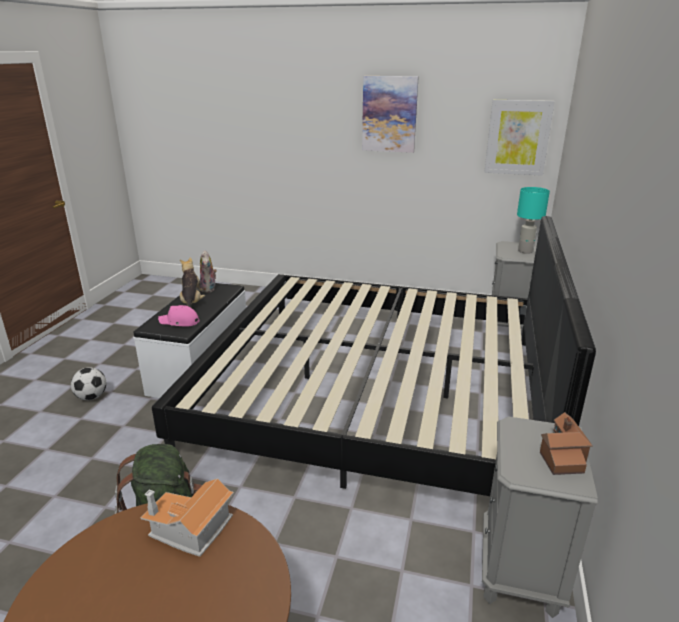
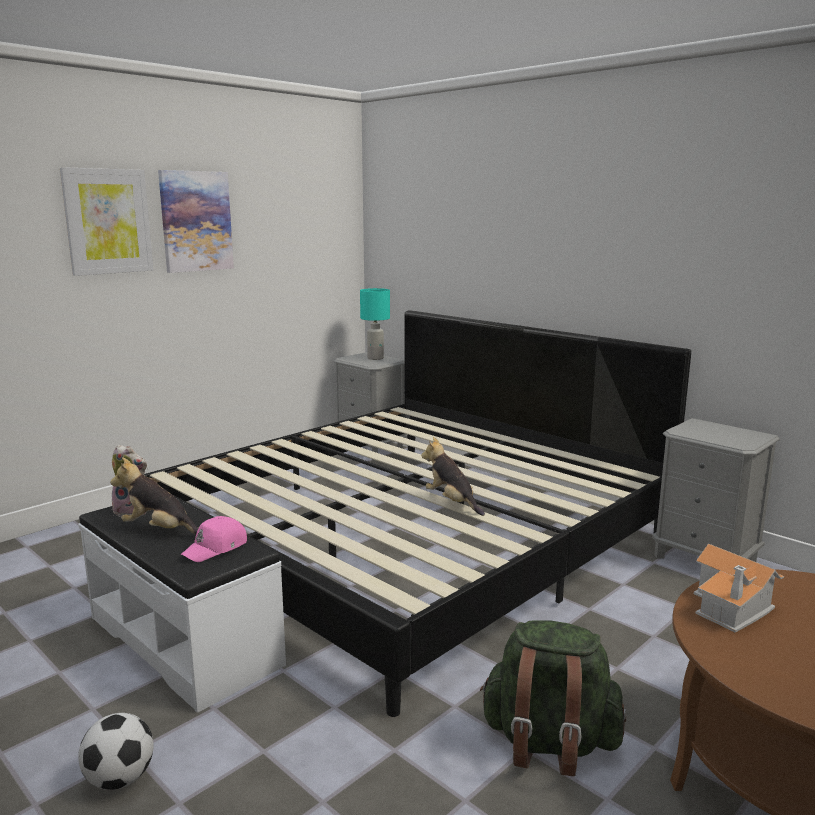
camera: 60 degrees left, 10 degrees down
picture [484,100,555,176] -> picture moved to [60,167,153,276]
toy house [540,412,593,475] -> none
none -> plush toy [421,437,485,516]

